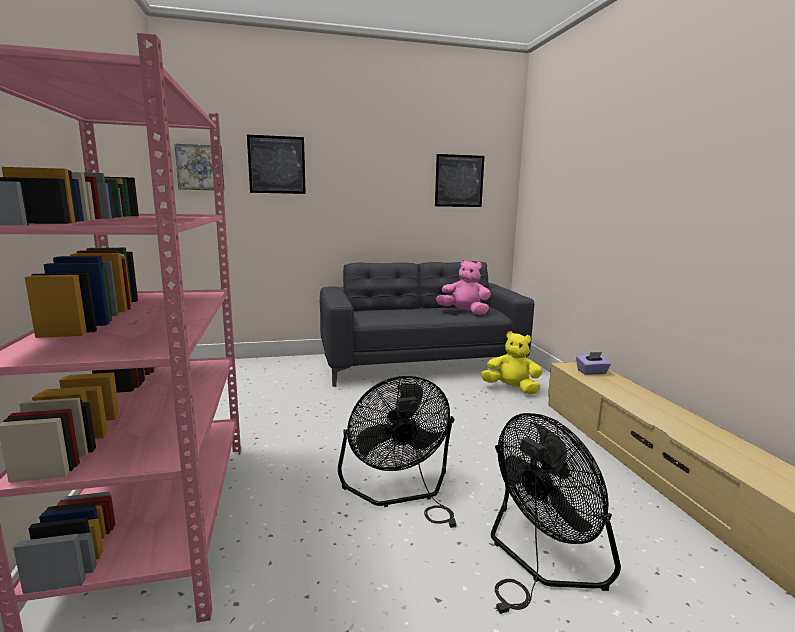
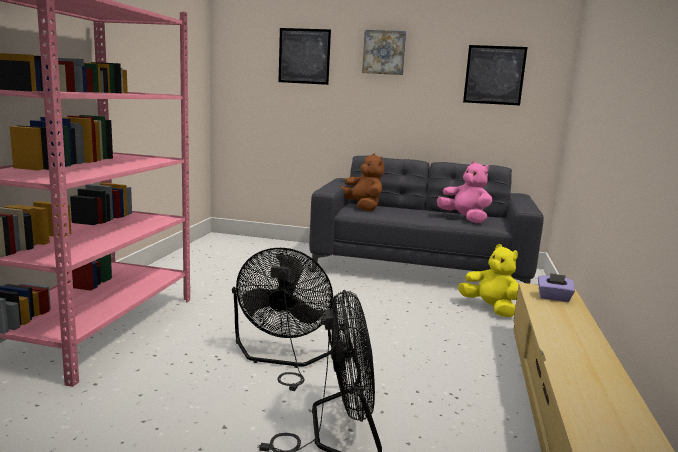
camera: 25 degrees right, 0 degrees up
picture [174,143,225,191] -> picture moved to [362,30,406,75]
none -> brown plush toy [340,153,384,211]

